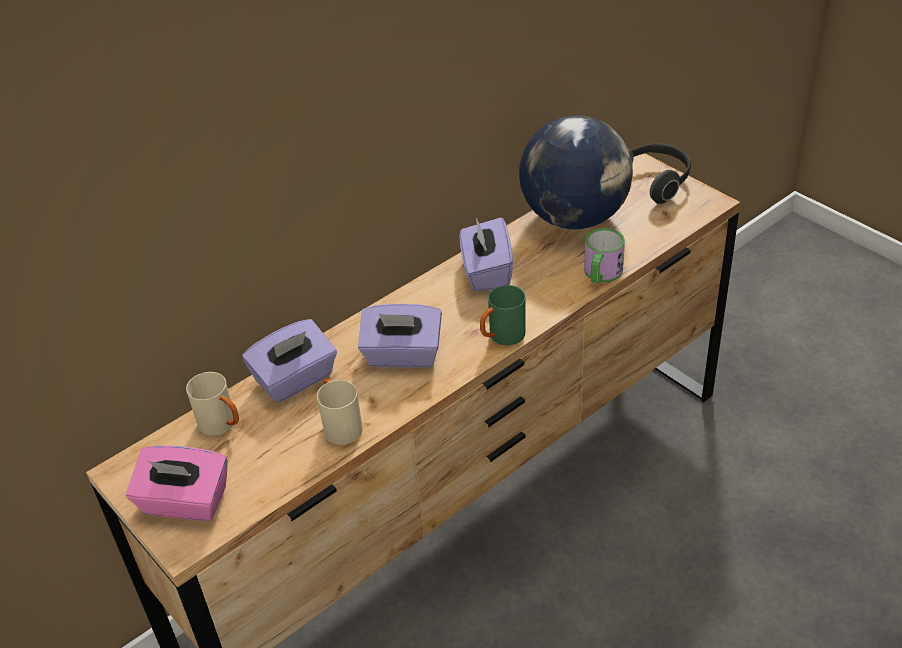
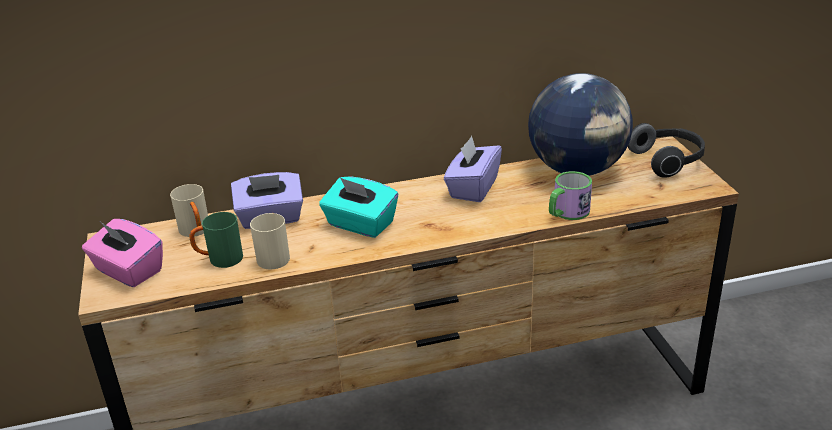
camera: 25 degrees right, 10 degrees down
purple tissue box [358,304,442,368] -> turquoise tissue box [319,176,398,238]
green mug [480,285,525,345] -> green mug moved to [189,212,243,268]

